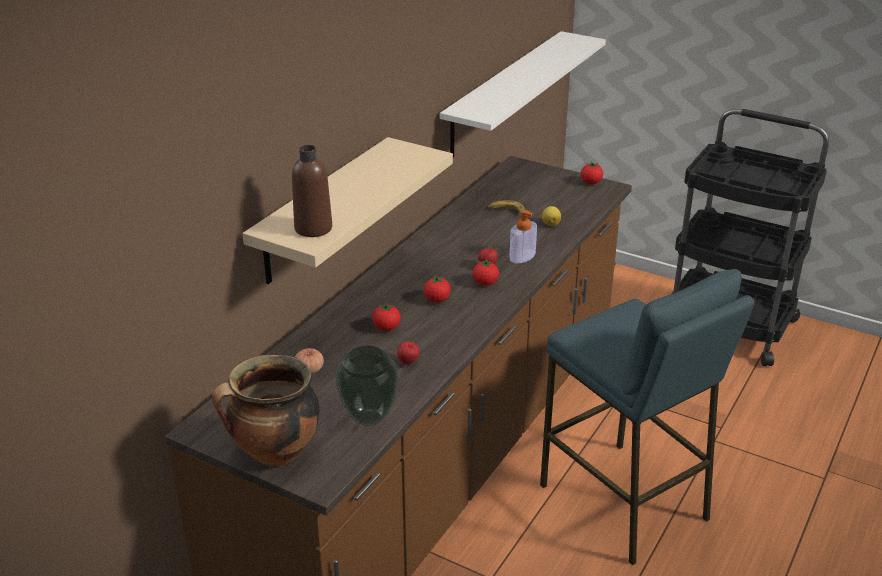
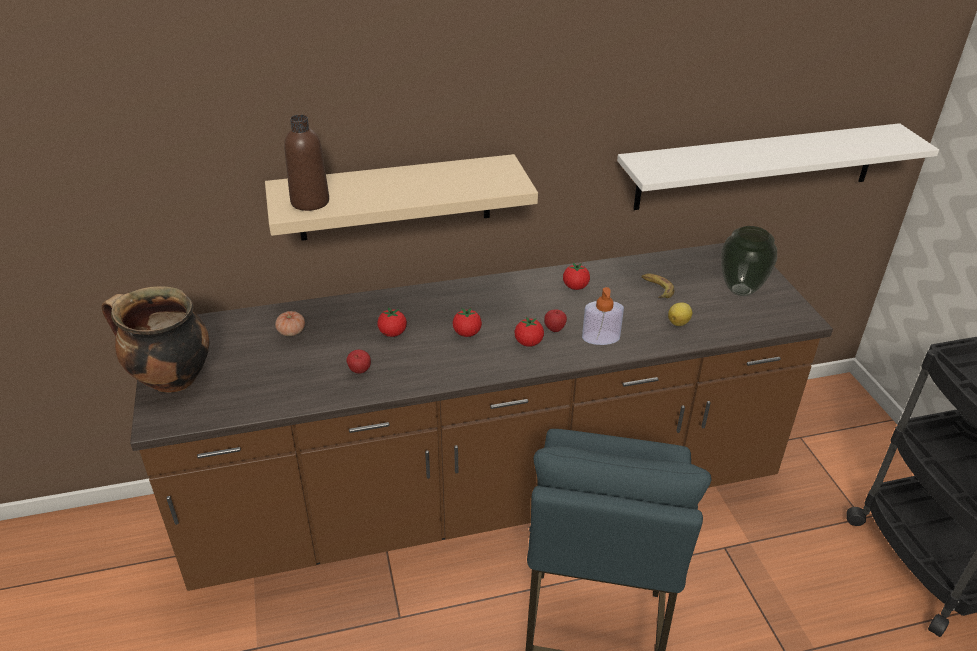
camera: 45 degrees right, 5 degrees up
vase [335,345,399,426] -> vase moved to [721,226,777,296]
tomato [581,162,603,184] -> tomato moved to [563,263,590,290]

